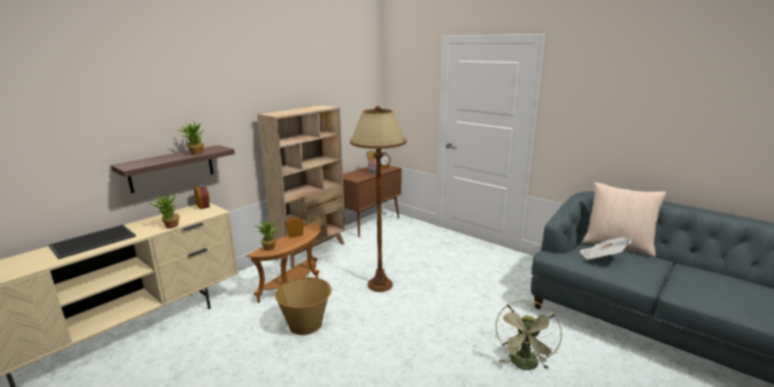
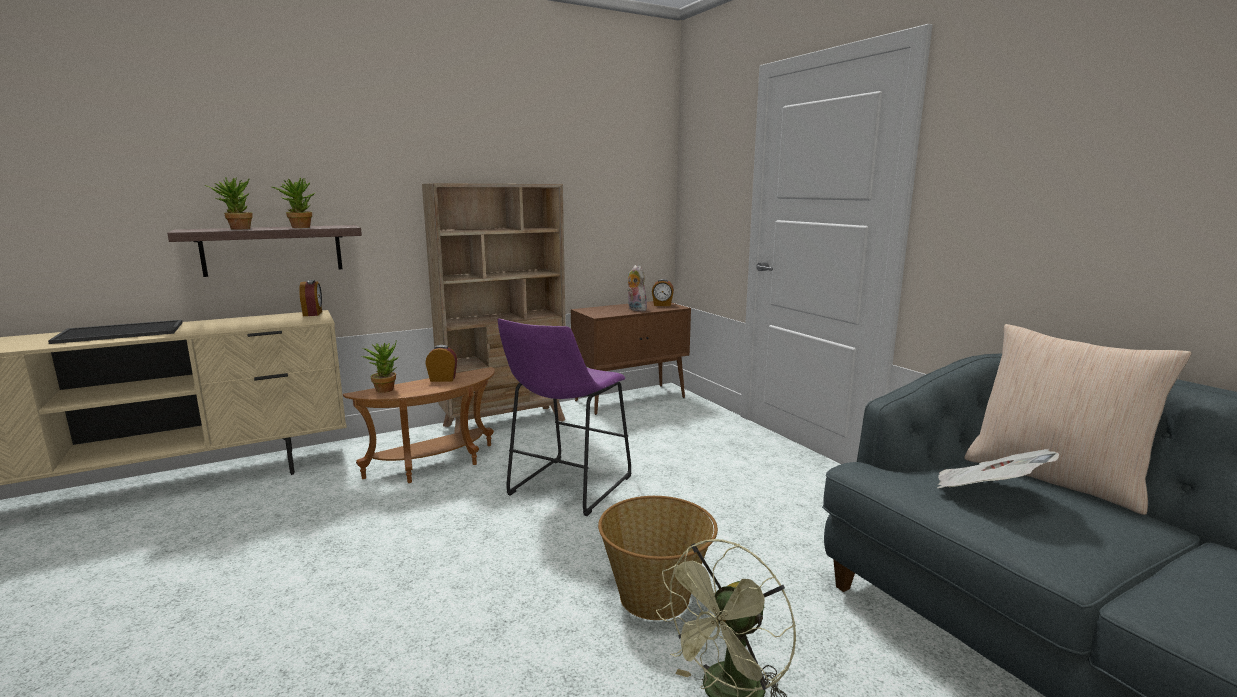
camera: 20 degrees right, 5 degrees down
potted plant [150,193,179,228] -> potted plant moved to [205,177,253,230]
basket [275,277,332,335] -> basket moved to [598,496,718,620]
brown floor lamp [350,106,407,292] -> purple stool [498,319,631,516]

